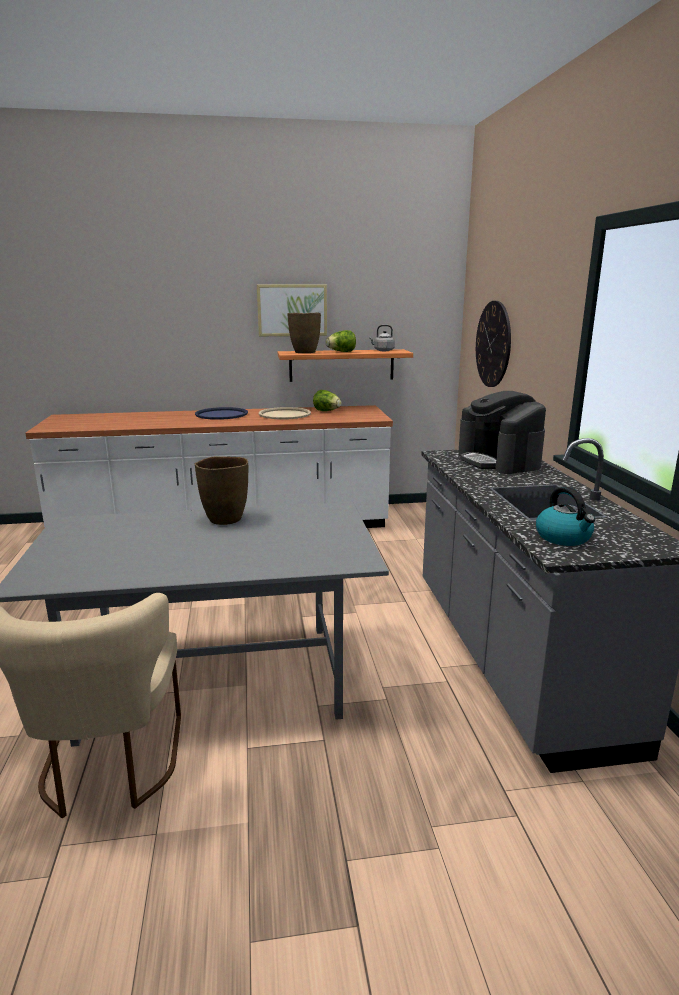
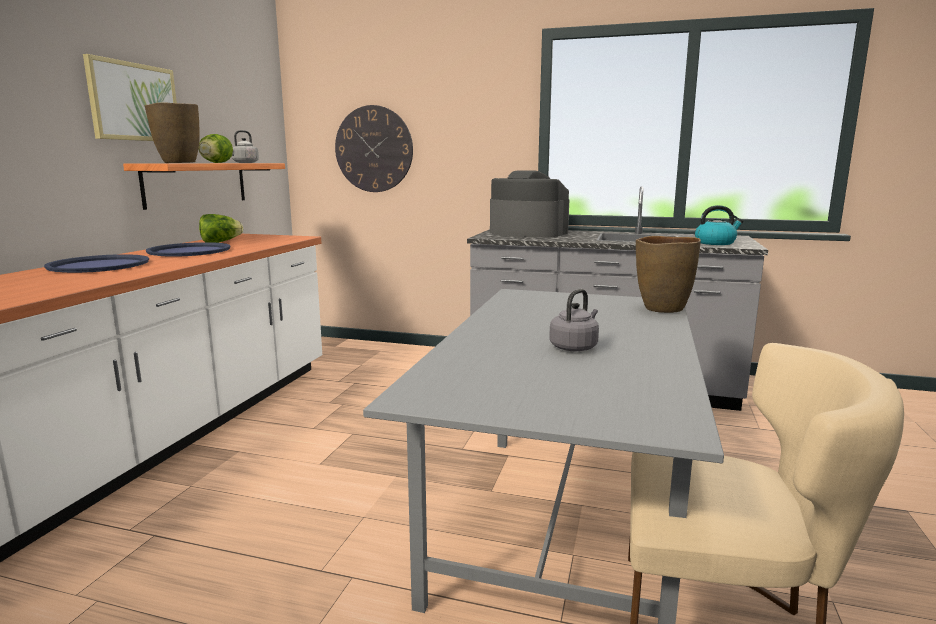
camera: 65 degrees left, 5 degrees down
brown vase [195,456,248,525] -> brown vase moved to [636,236,701,313]
beige tray [259,407,311,420] -> blue tray [146,242,231,257]
coffee machine [458,391,546,474] -> coffee machine turned 150 degrees counterclockwise [490,170,570,237]
none -> grey kettle [549,289,599,351]

